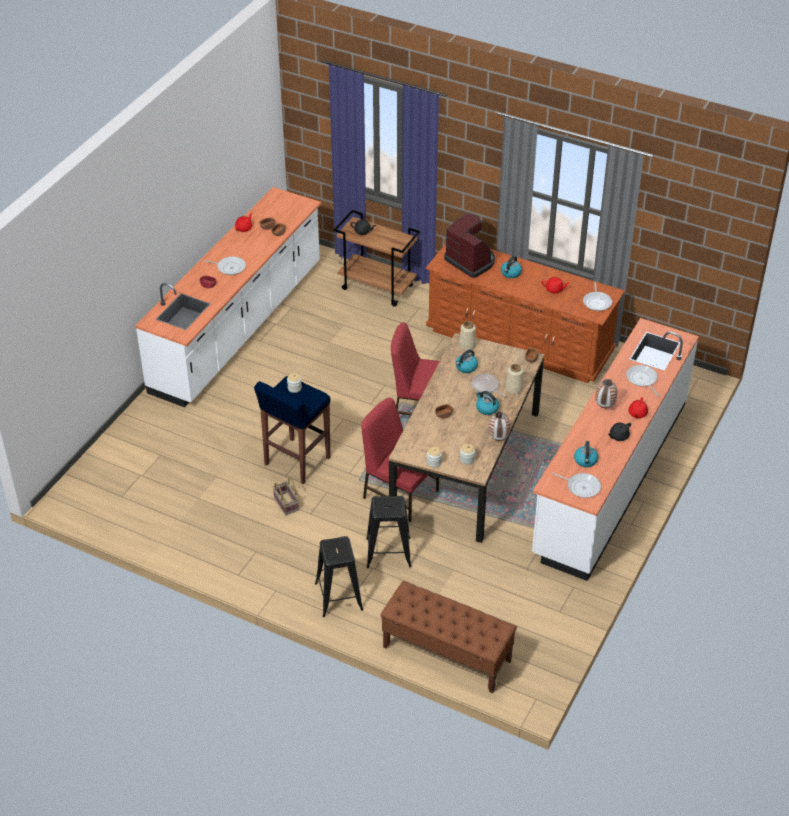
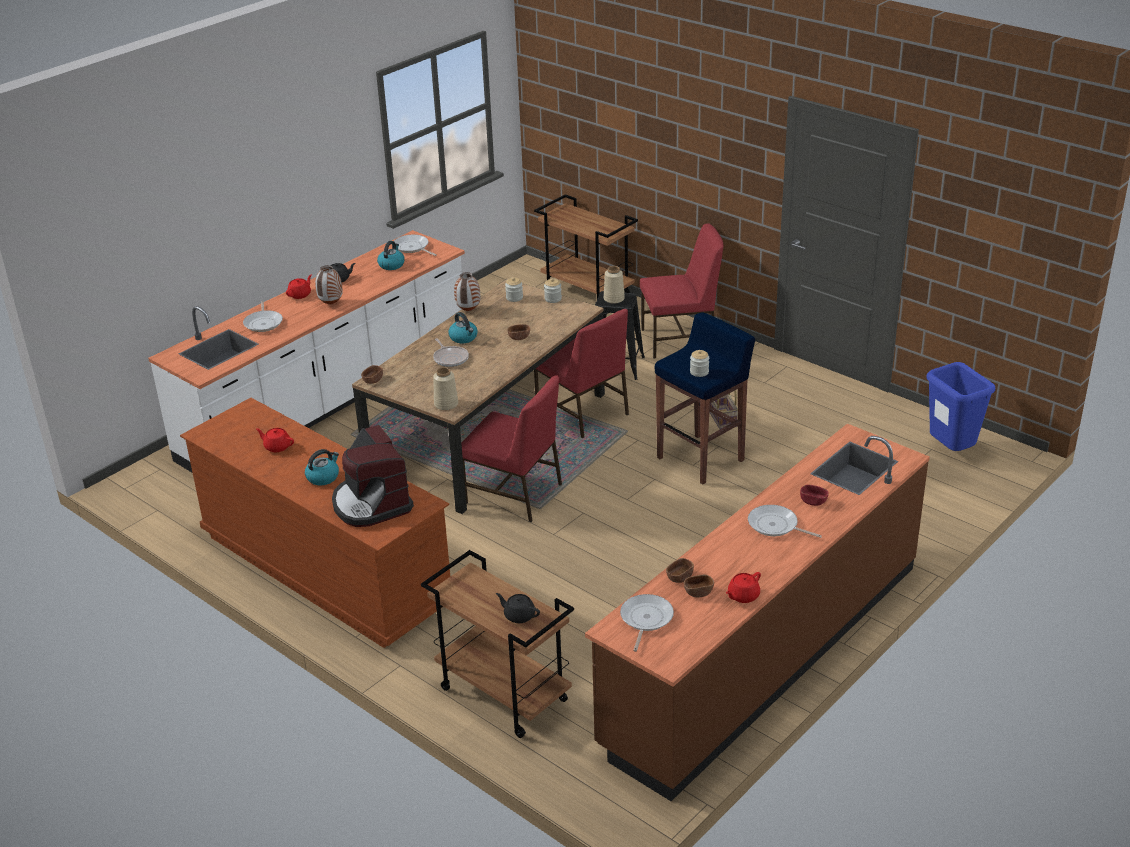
camera: 165 degrees left, 10 degrees down
white counter [135,187,321,407] -> brown counter [585,423,930,801]
black stool [315,536,363,617] -> red chair [640,223,724,358]
brown bench [380,581,517,693] -> brown cart [534,194,638,299]
kettle [456,350,478,373] -> none
beige vase [505,364,523,394] -> beige vase moved to [604,266,625,304]
frying pan [583,282,612,311] -> frying pan moved to [620,594,674,652]
none -> blue trash can [927,362,995,451]

